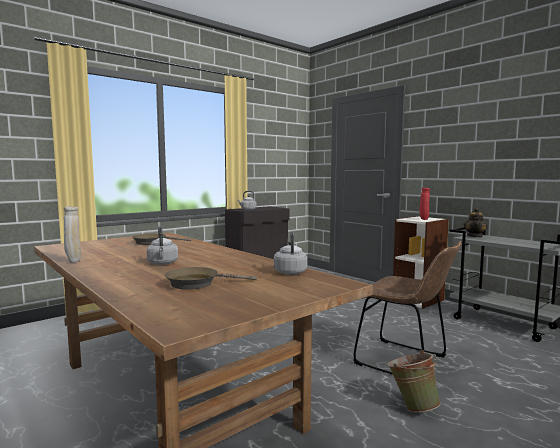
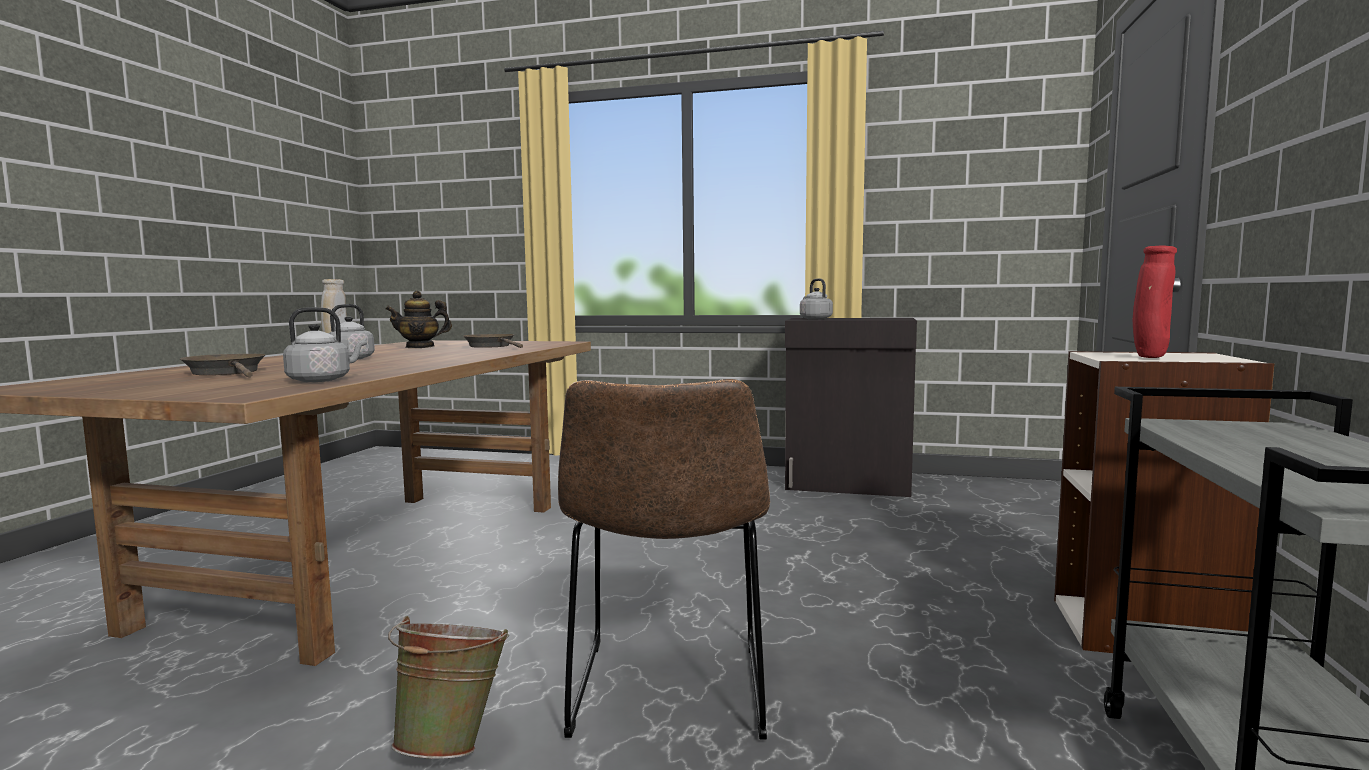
camera: 55 degrees right, 0 degrees up
teapot [464,208,488,237] -> teapot moved to [386,291,452,348]

